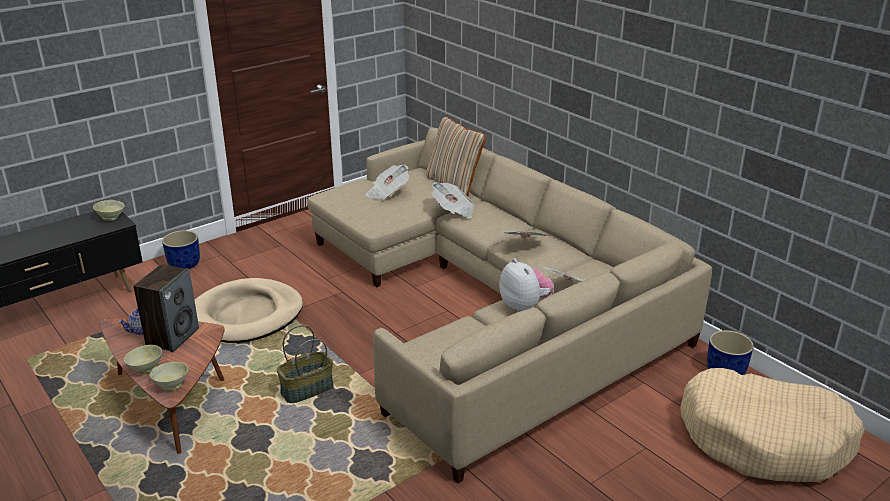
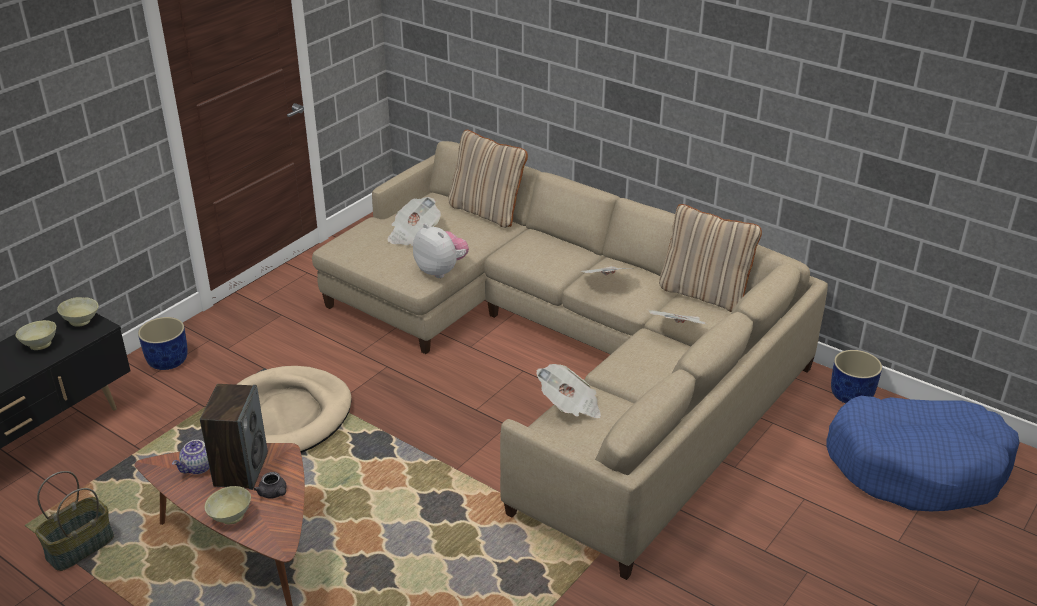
camera: 15 degrees left, 5 degrees up
beige bowl [149,362,188,391] -> beige bowl moved to [15,320,56,350]
basket [277,325,333,403] -> basket moved to [35,471,114,571]
newspaper [432,182,475,218] -> newspaper moved to [536,364,601,418]
plush toy [499,258,554,312] -> plush toy moved to [413,223,469,278]
beige dog bed [680,368,864,482] -> blue dog bed [826,396,1019,511]
none -> grey teapot [254,472,287,499]
none -> beige pillow [659,204,762,312]

